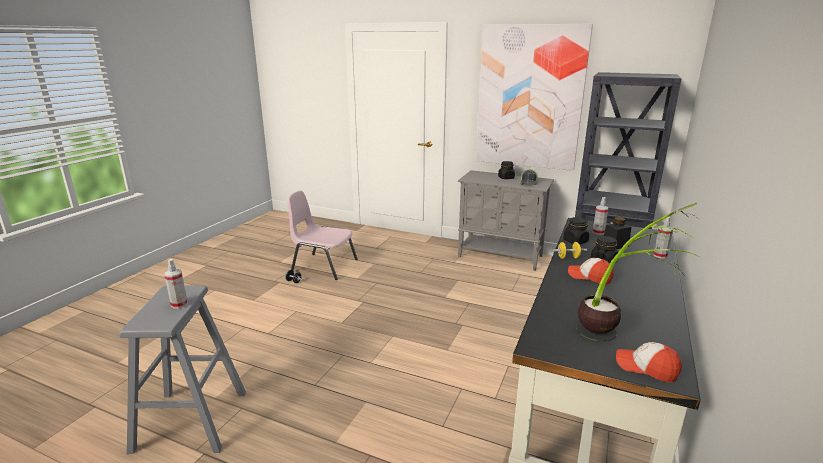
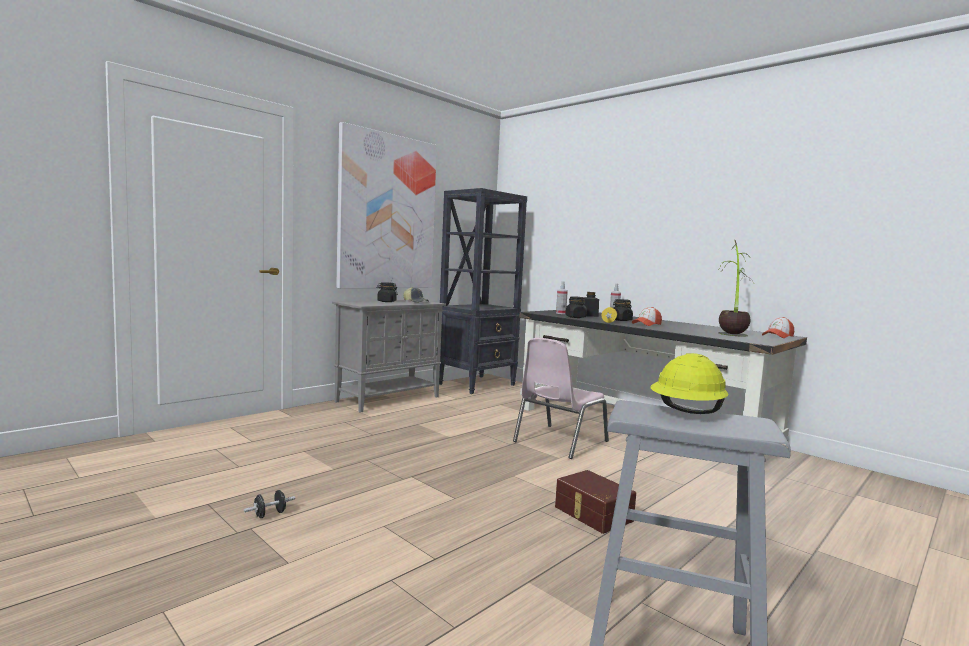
camera: 70 degrees left, 15 degrees down
spray bottle [164,259,188,308] -> yellow hard hat [650,353,729,414]
pink chair [287,191,358,280] -> pink chair moved to [513,338,609,459]
none -> brown storage box [555,470,636,534]

